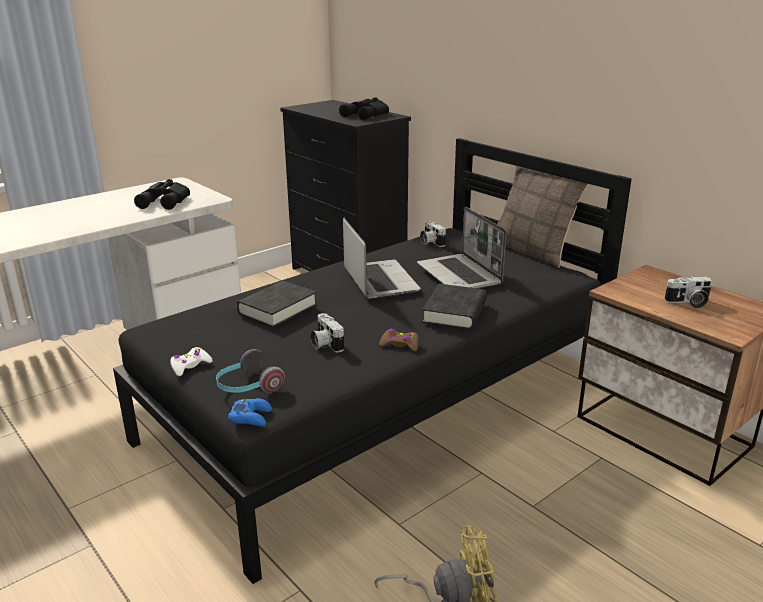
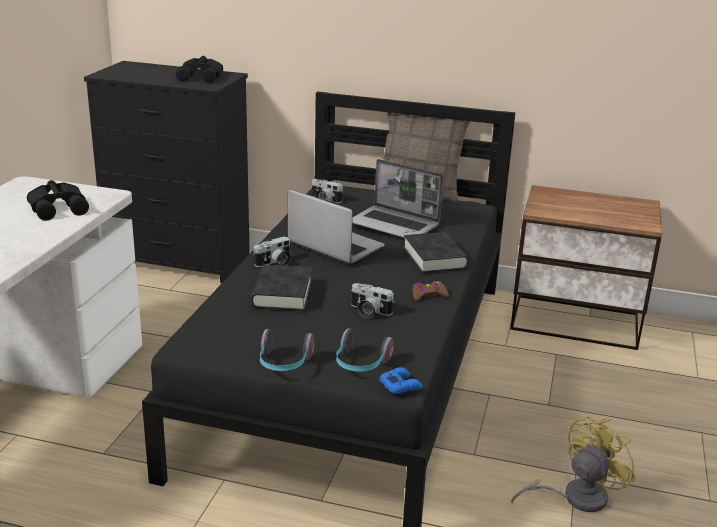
camera: 35 degrees left, 0 degrees up
white game controller [170,347,213,376] -> headphones [260,329,314,371]
camera [664,276,712,309] -> camera moved to [253,236,291,267]

